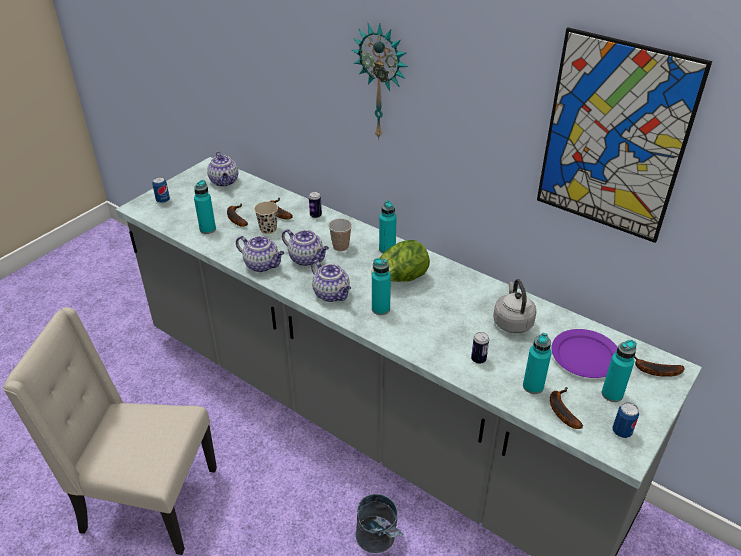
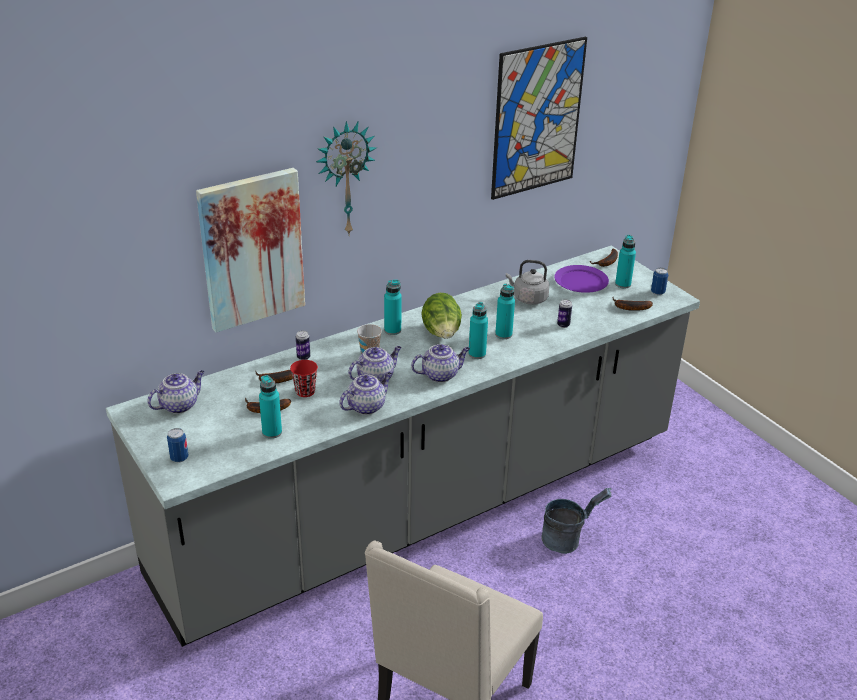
camera: 70 degrees left, 5 degrees down
teapot [207,151,238,187] -> teapot turned 45 degrees counterclockwise [147,370,204,414]
beige cup [254,202,278,234] -> red cup [290,360,318,397]
turquoise bottle [523,333,551,394] -> turquoise bottle moved to [495,284,515,339]
none -> picture [196,168,305,332]

